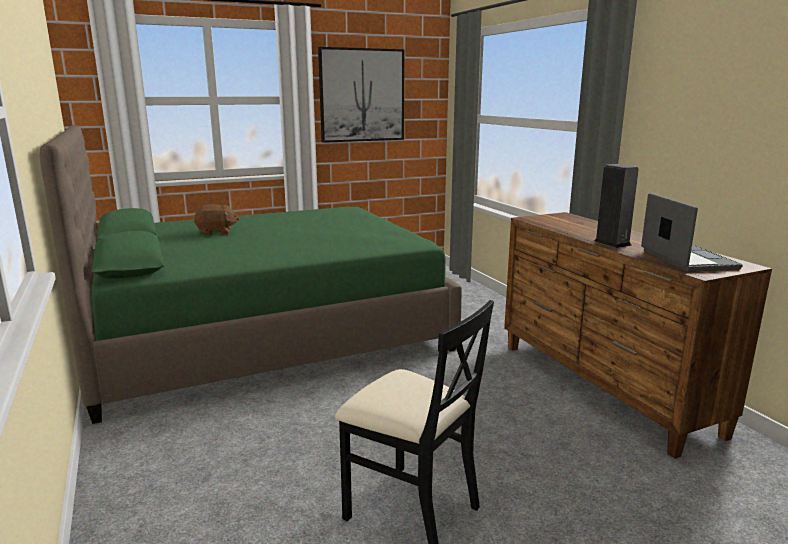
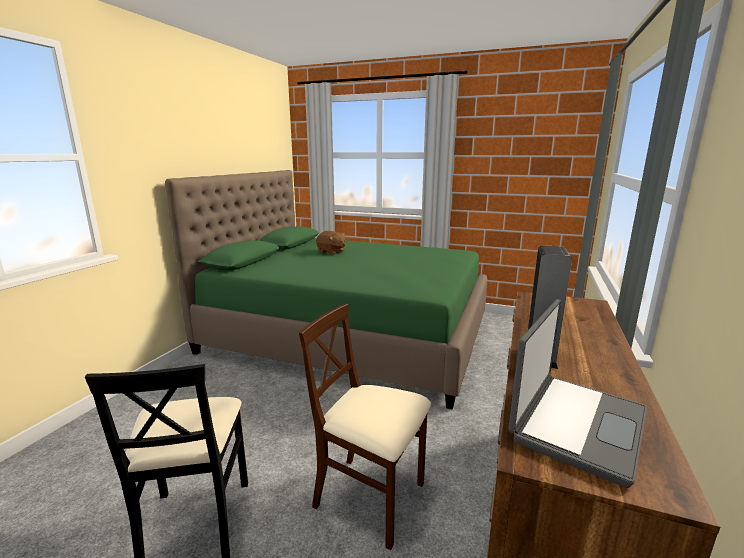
camera: 45 degrees right, 0 degrees up
picture [318,47,404,143] -> none
none -> beige chair [299,304,431,550]

